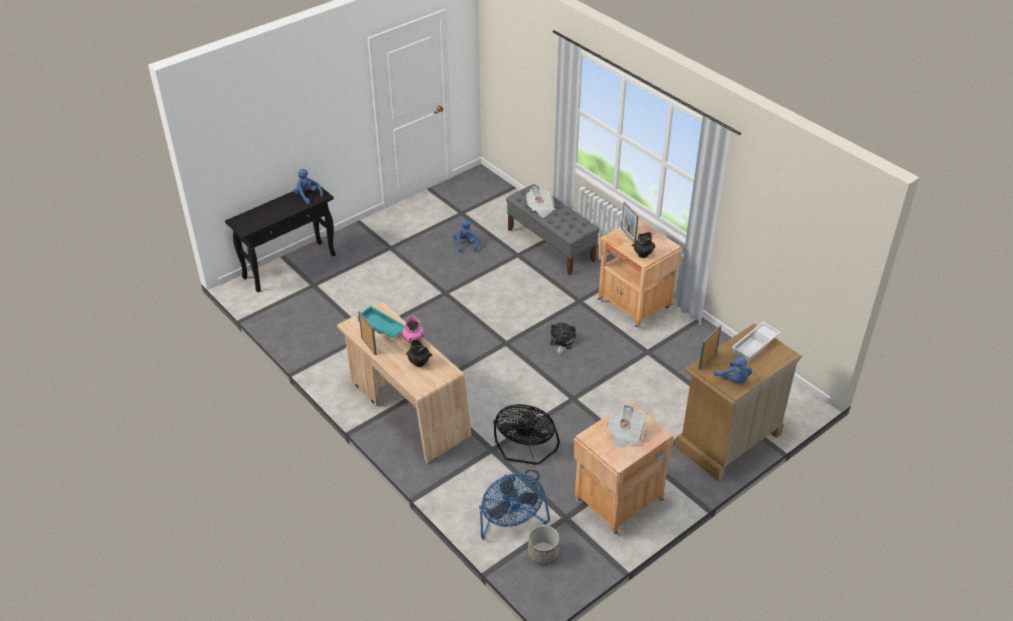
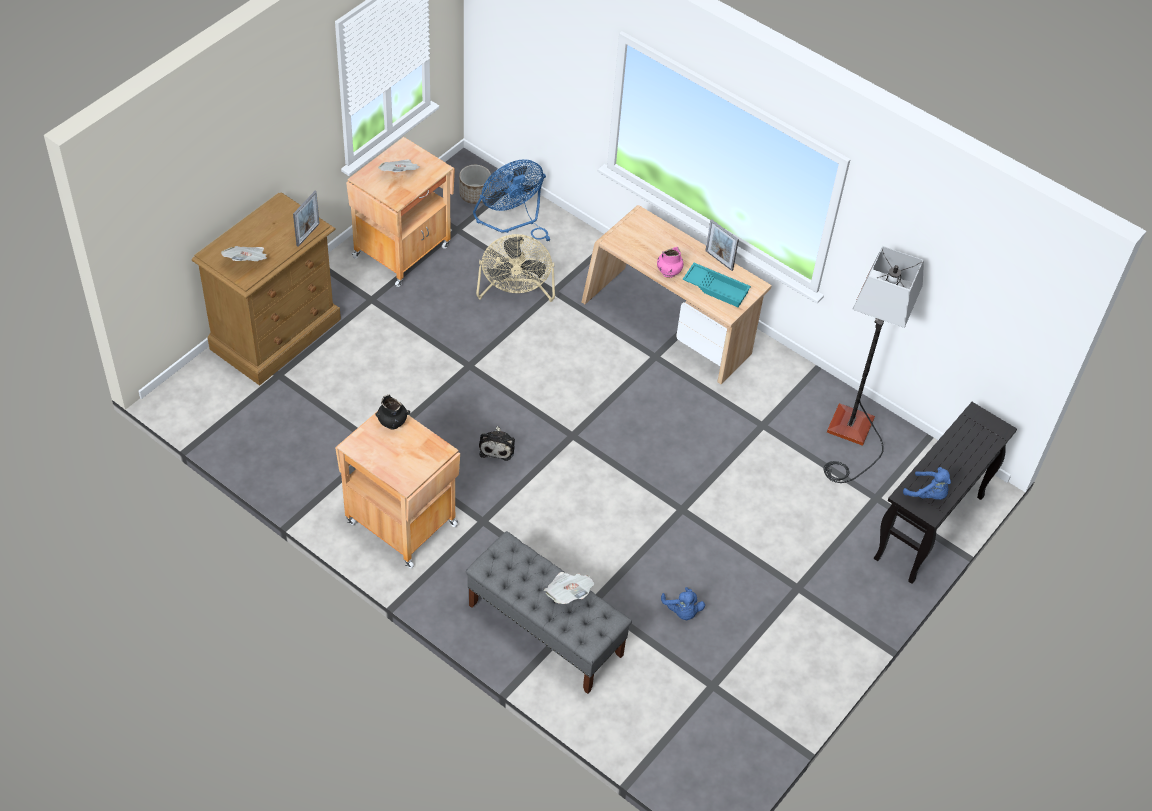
camera: 165 degrees right, 10 degrees up
black vase [406,339,432,367] -> none
black fan [493,404,560,485] -> beige fan [476,233,555,302]
picture frame [621,202,639,243] -> none
blue plush toy [714,356,752,384] -> none
white tray [731,322,781,362] -> newspaper [221,246,267,261]
none -> floor lamp [824,246,924,483]

